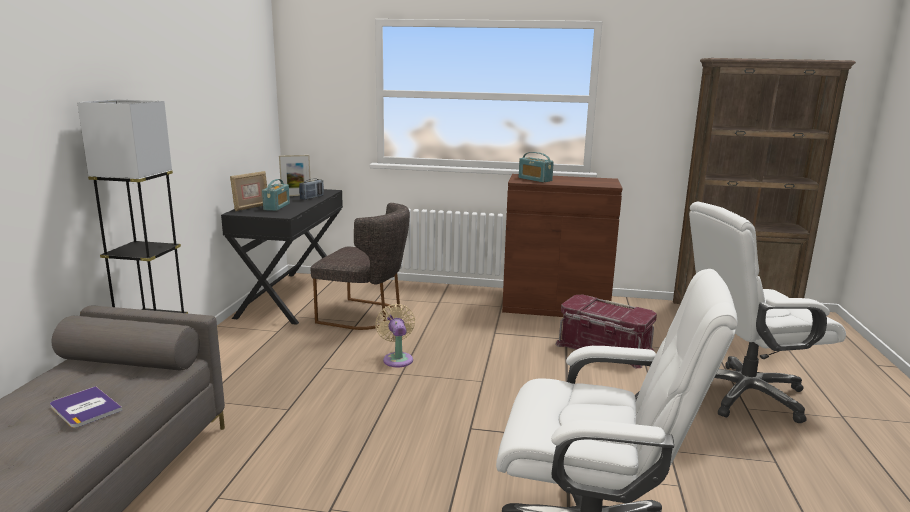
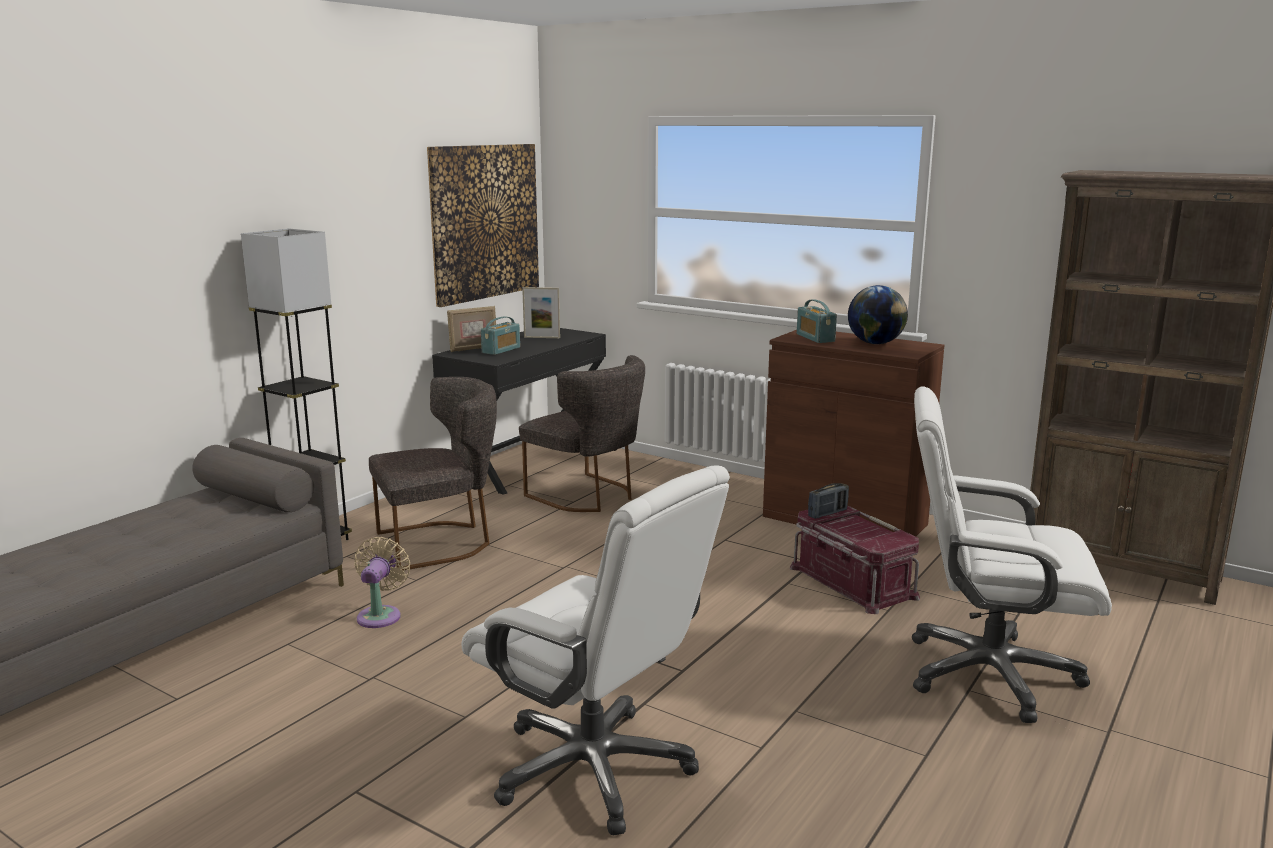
camera: 25 degrees right, 0 degrees up
book [50,386,122,428] -> none
radio [299,179,324,200] -> radio moved to [808,483,849,519]
beige fan [376,304,415,367] -> beige fan moved to [354,537,410,628]
none -> grey chair [369,377,497,570]
none -> picture [427,144,539,307]
none -> globe [848,285,908,344]

